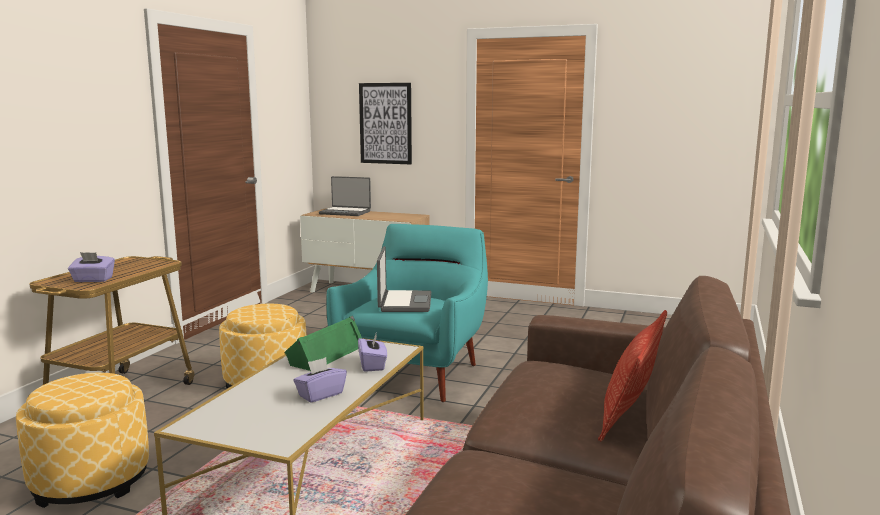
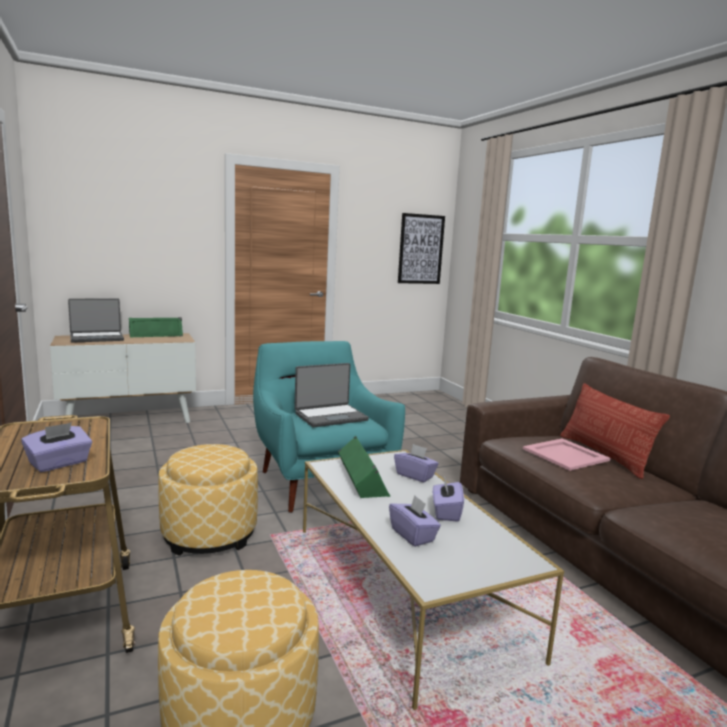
camera: 45 degrees left, 0 degrees up
picture [359,83,412,164] -> picture moved to [398,213,445,284]
laptop [377,246,431,312] -> laptop turned 105 degrees clockwise [294,363,369,427]
none -> green speaker [129,317,183,338]
none -> purple tissue box [389,495,441,547]
none -> pink tray [523,439,610,471]

